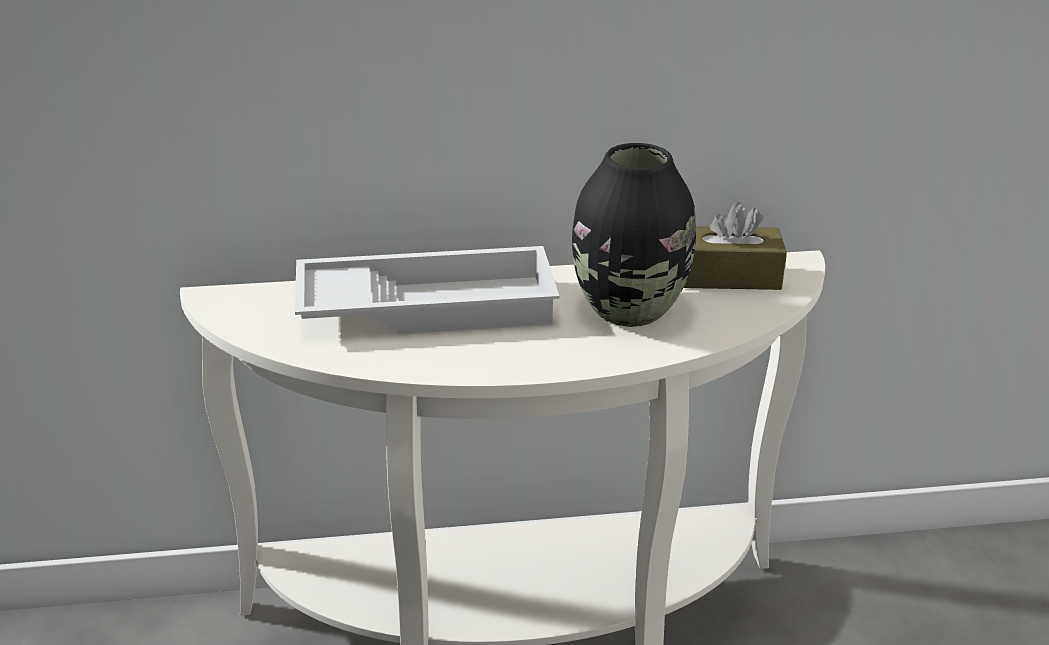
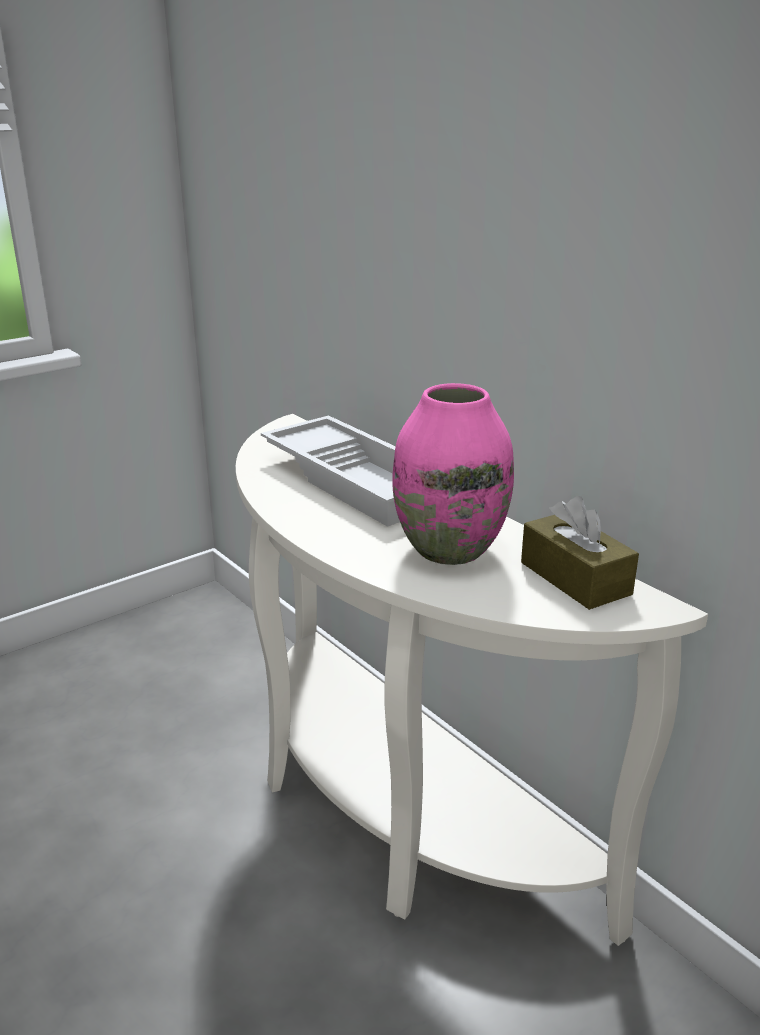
camera: 60 degrees right, 5 degrees down
black vase [572,143,696,327] -> pink vase [392,383,514,565]

